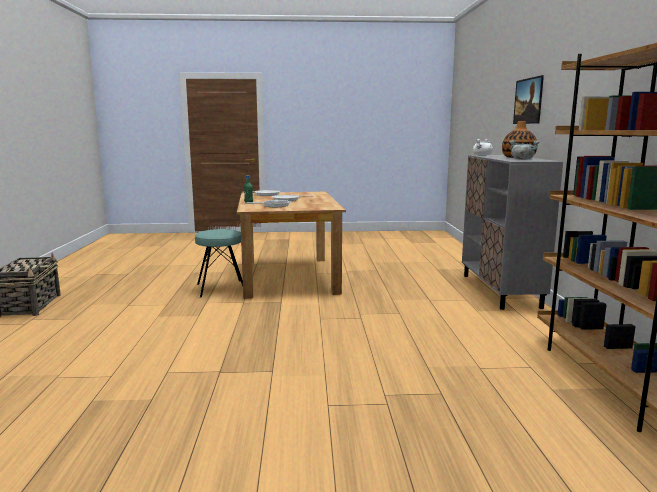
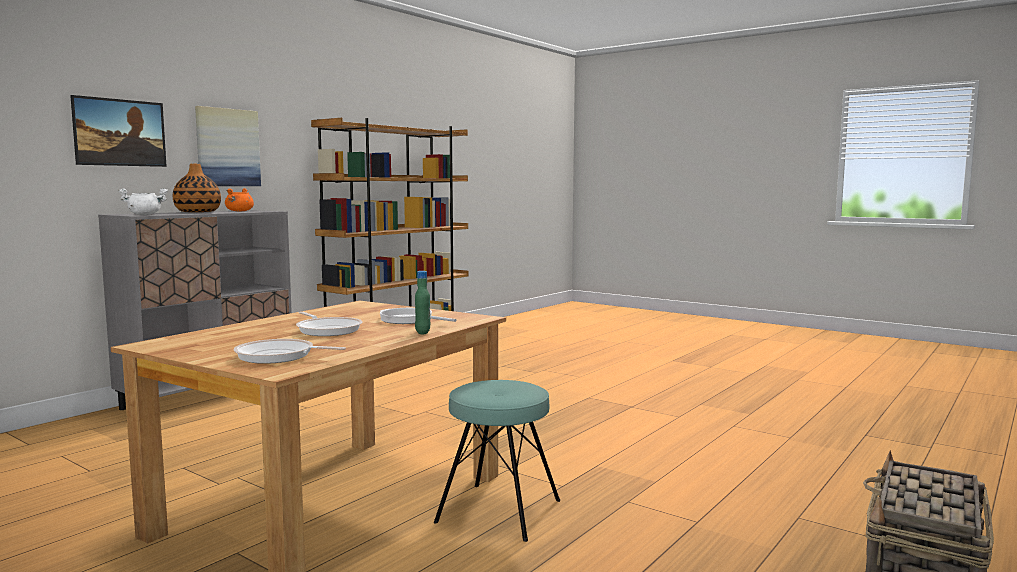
camera: 140 degrees left, 5 degrees down
grey cooking pot [509,140,539,160] -> orange cooking pot [225,188,254,212]
none -> picture [195,106,261,186]

